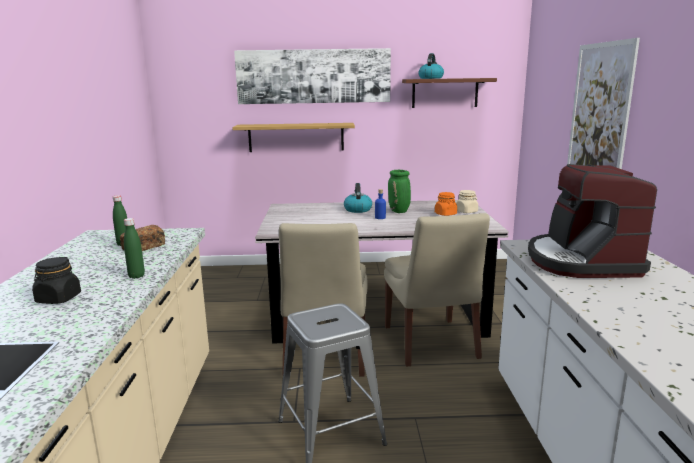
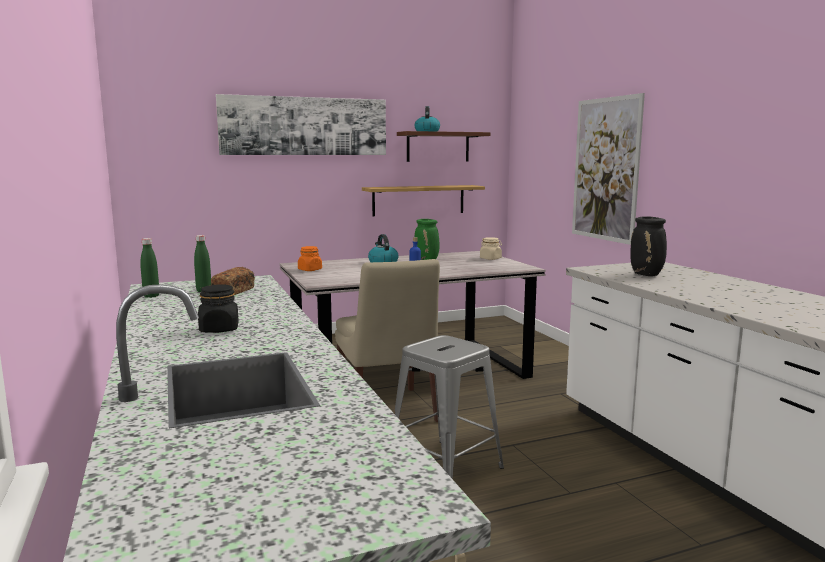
camera: 20 degrees left, 5 degrees down
green bottle [124,218,145,279] -> green bottle moved to [140,238,159,298]
shelf [232,123,355,152] -> shelf moved to [362,185,485,216]
beige chair [384,213,490,366] -> none
orange jar [435,192,457,216] -> orange jar moved to [298,246,322,271]
coffee machine [528,164,657,278] -> black vase [630,216,667,276]

